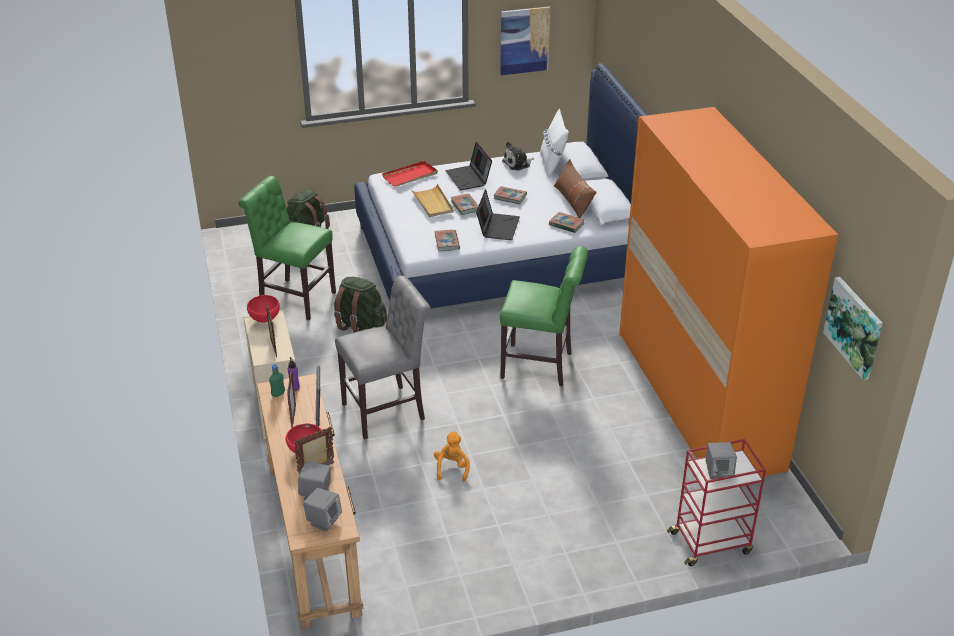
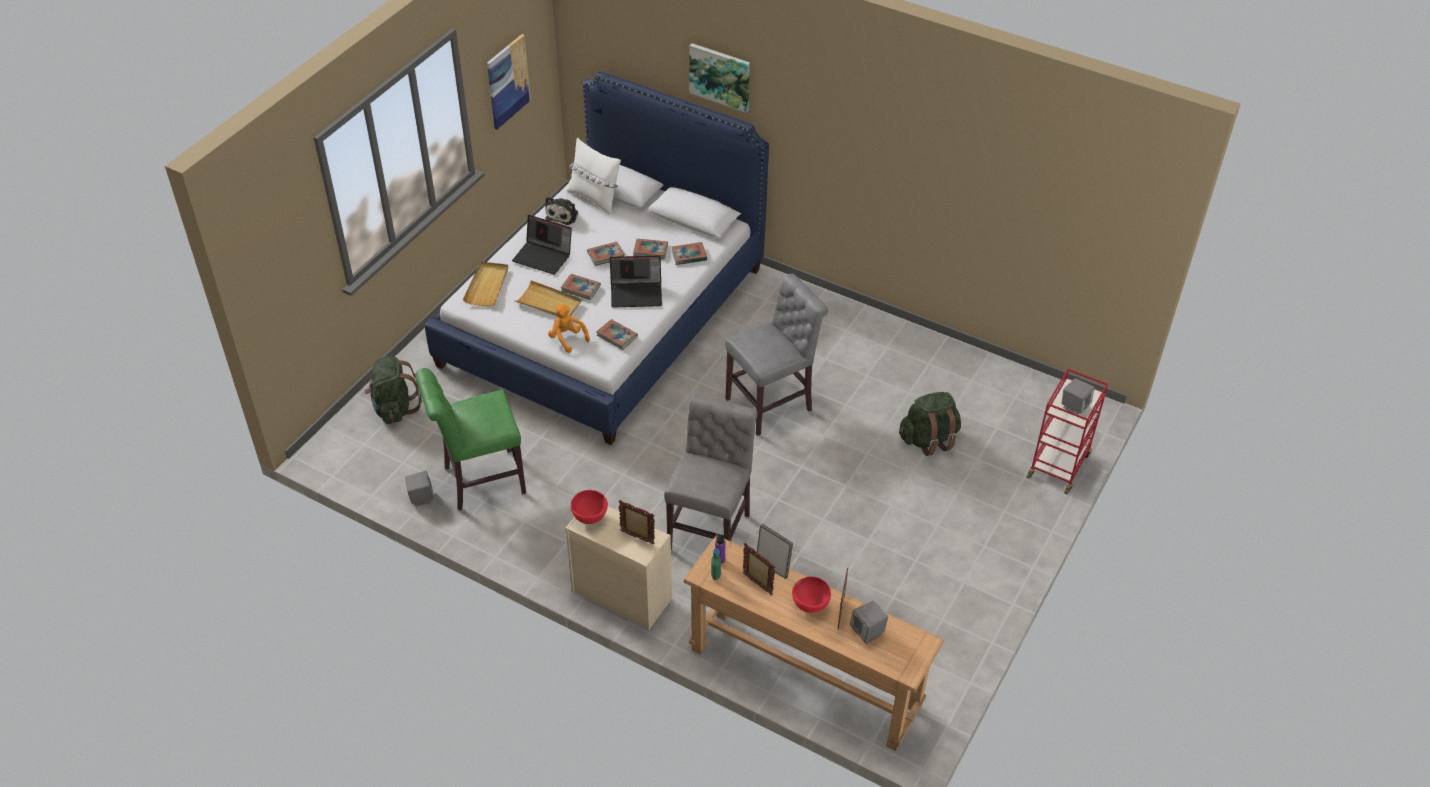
camera: 45 degrees left, 10 degrees up
grey speaker [303,488,342,532] -> grey speaker moved to [405,471,434,506]
green backpack [334,277,387,333] -> green backpack moved to [899,392,961,456]
red tray [382,161,438,186] -> beige tray [463,262,508,306]
orange plush toy [434,432,470,482] -> orange plush toy moved to [548,304,590,353]
laptop [476,189,520,240] -> laptop turned 120 degrees clockwise [610,256,662,308]
green chair [500,246,588,387] -> grey chair [725,274,828,436]
brown pillow [554,159,597,218] -> none
orange wardrobe [619,107,838,477] -> none
picture [823,277,883,380] -> picture moved to [689,43,750,113]
none -> book [633,239,668,259]

